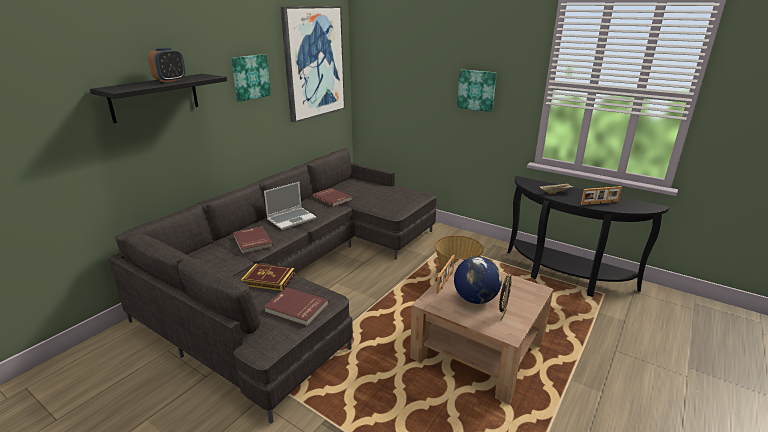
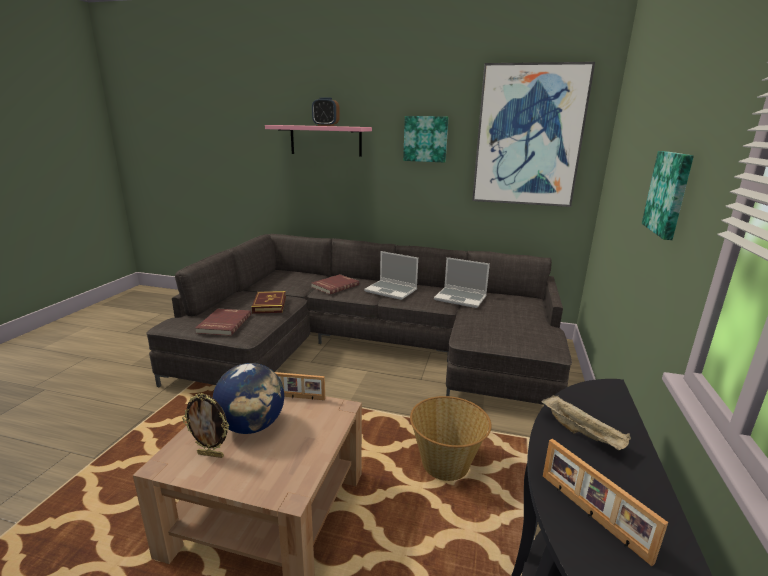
camera: 70 degrees right, 5 degrees down
black shelf [90,74,227,123] -> pink shelf [265,125,372,157]
red book [312,188,352,207] -> laptop [434,257,490,308]

